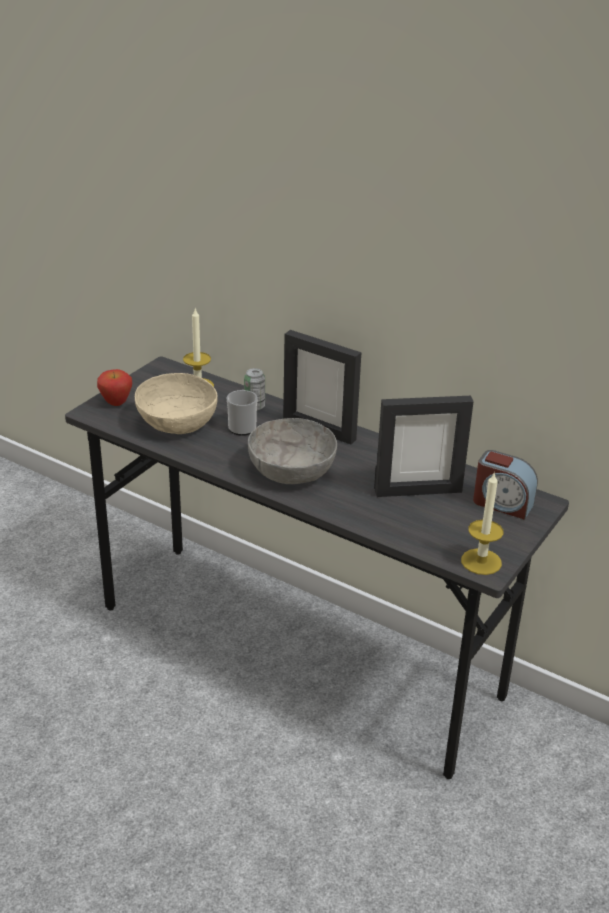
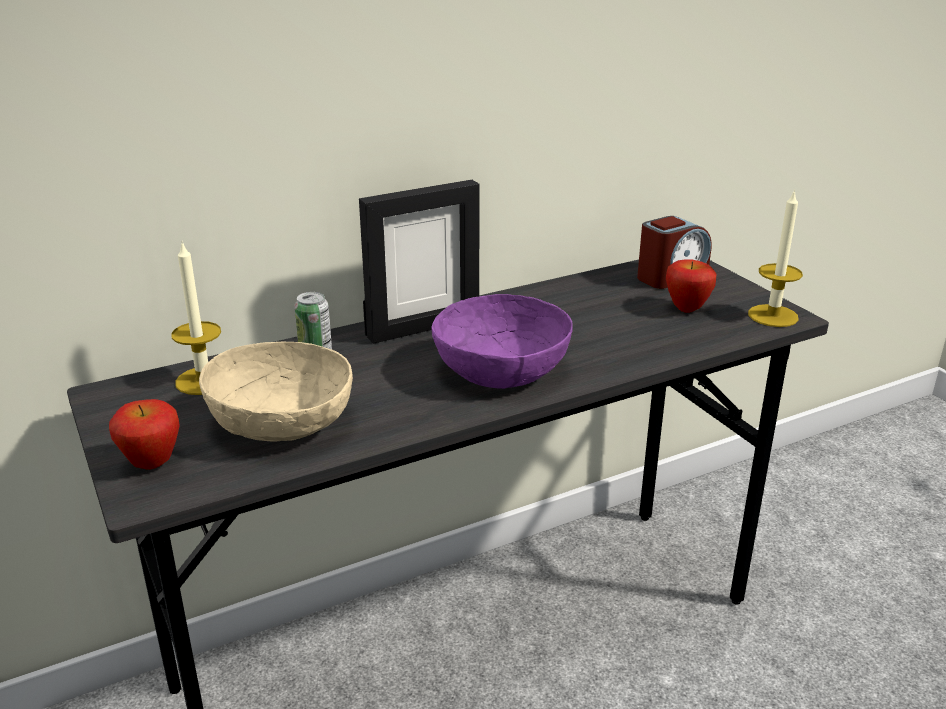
camera: 60 degrees left, 5 degrees down
mug [226,390,258,436] -> none
grey bowl [248,418,337,484] -> purple bowl [431,294,573,389]
picture frame [374,396,474,497] -> none
none -> apple [666,259,717,313]

